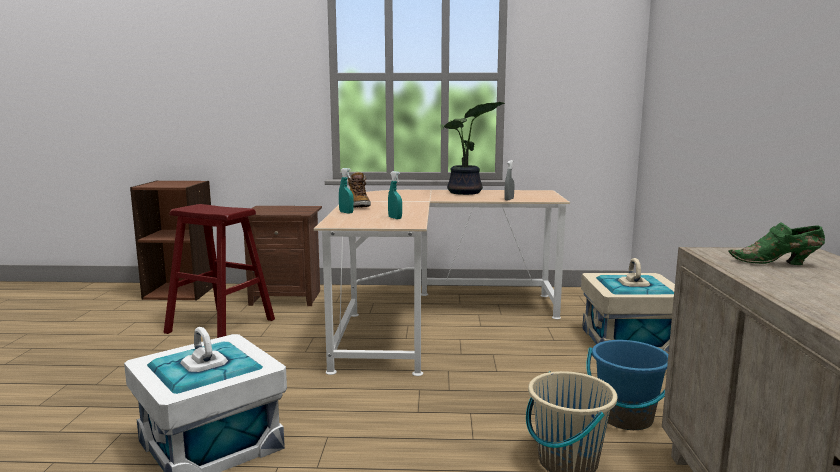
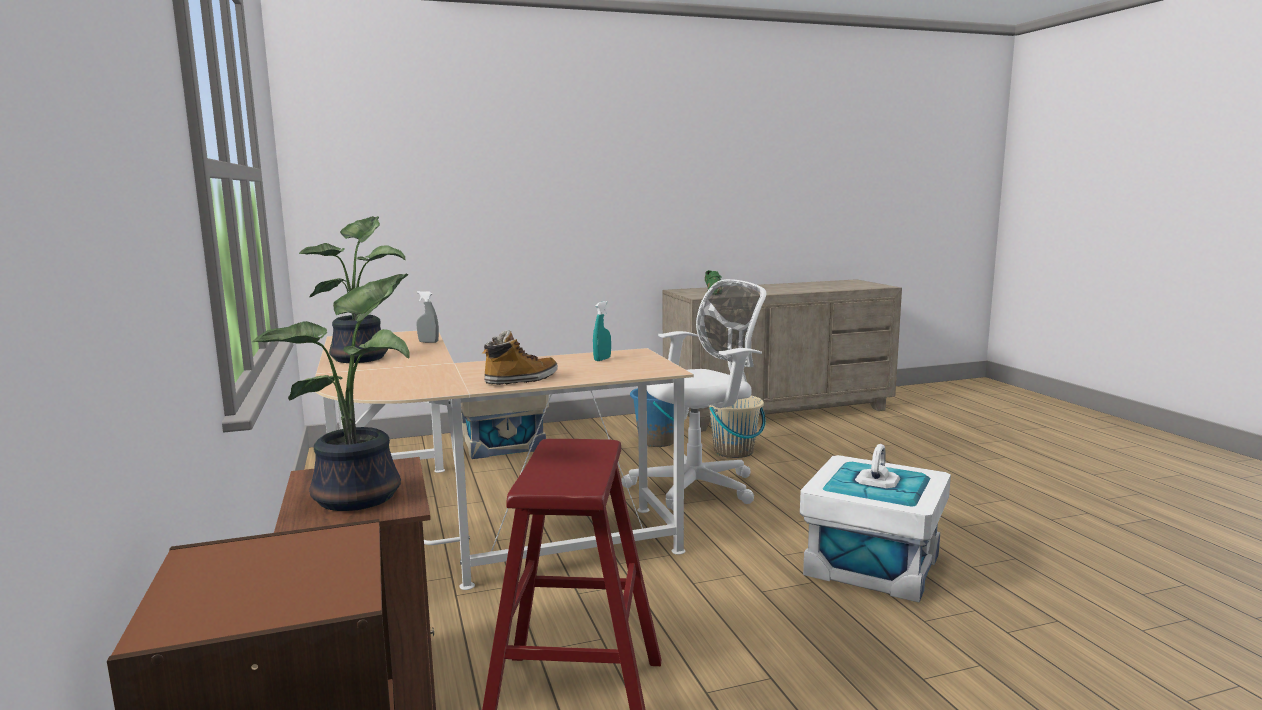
camera: 110 degrees left, 0 degrees up
turquoise spray bottle [339,168,354,214] -> none
none -> potted plant [252,274,410,511]
none -> white office chair [621,279,766,511]

